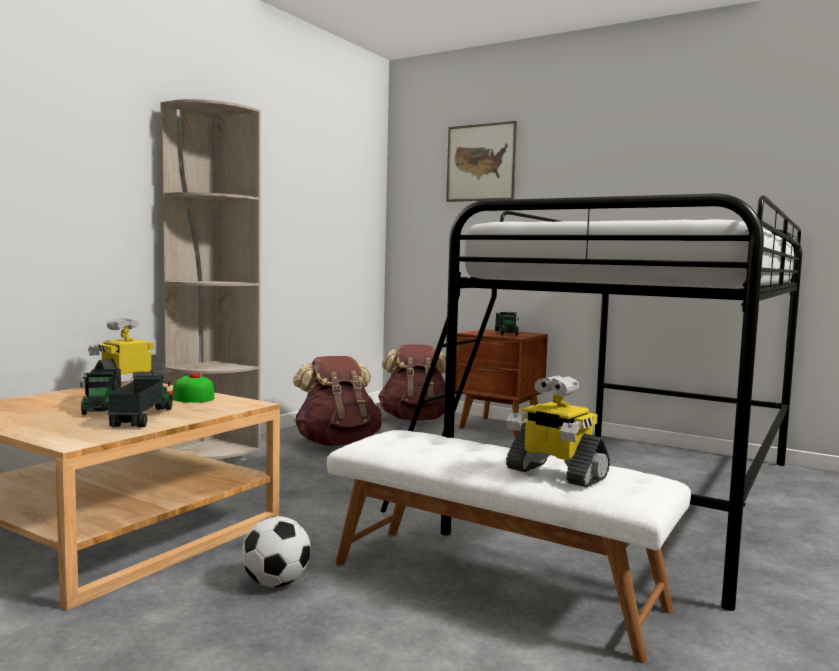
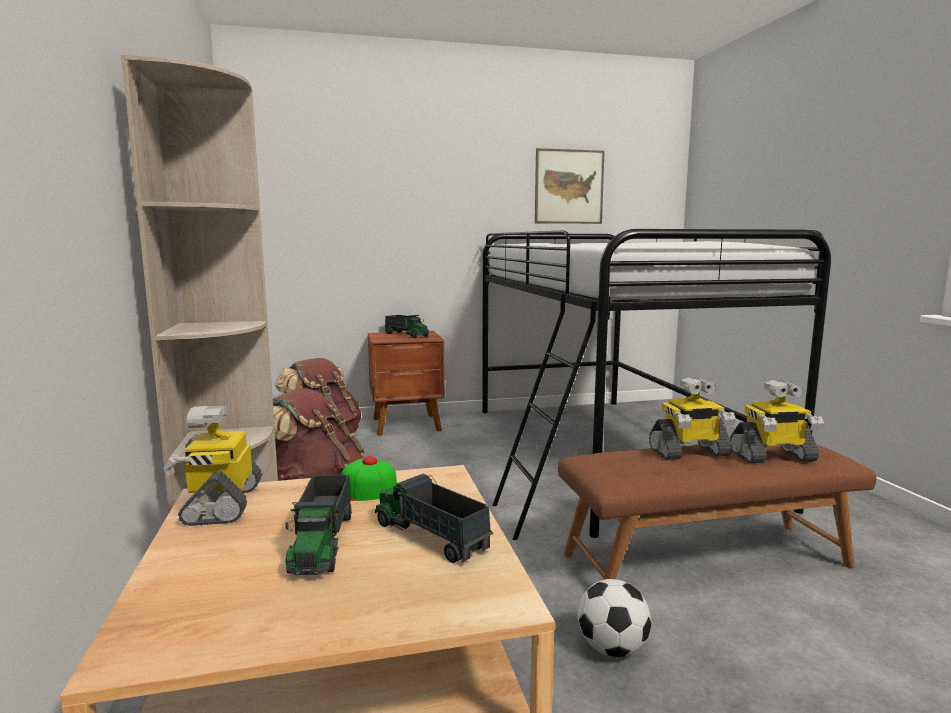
camera: 45 degrees left, 5 degrees up
toy truck [80,369,121,415] -> toy truck turned 60 degrees clockwise [285,475,352,575]
white bench [327,430,691,663] -> brown bench [558,444,877,580]
picture [446,121,517,202] -> picture moved to [535,148,605,224]
none -> toy robot [649,377,736,459]

